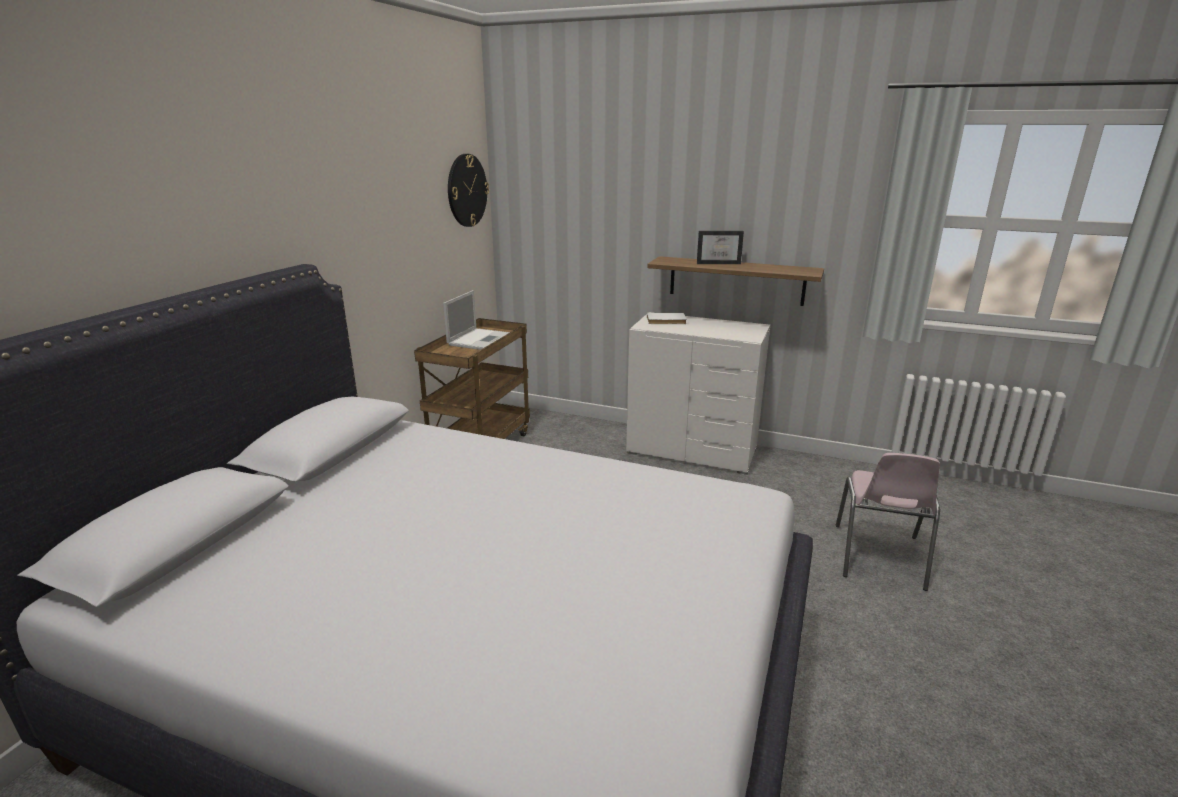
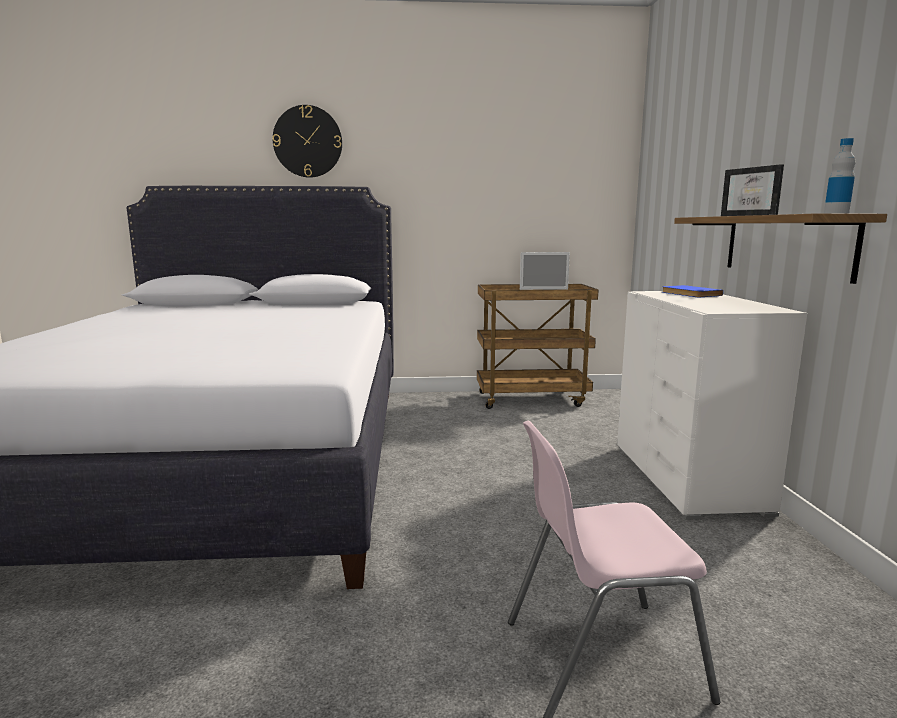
camera: 65 degrees right, 10 degrees down
wall clock [448,154,489,227] -> wall clock moved to [272,105,342,178]
white book [647,313,687,324] -> blue book [662,285,723,297]
none -> bottle [824,138,856,214]

